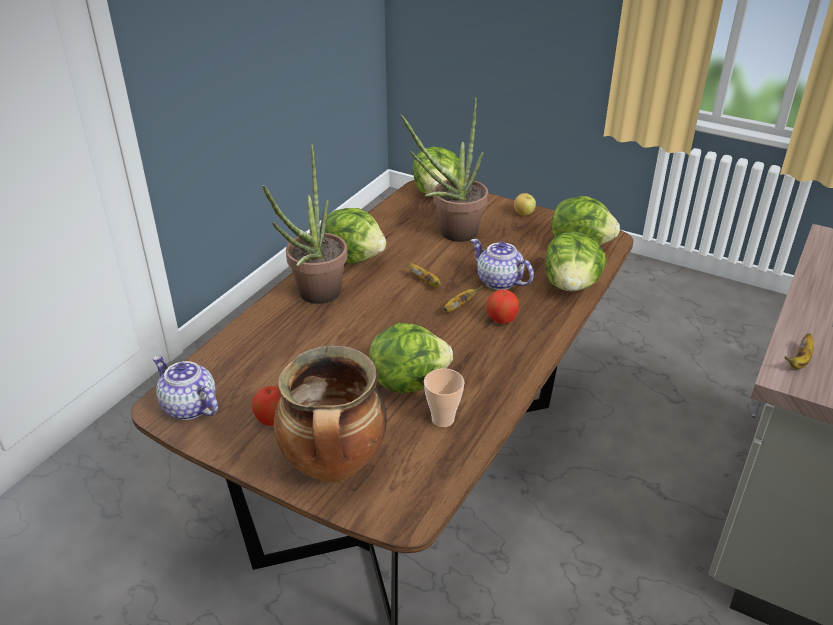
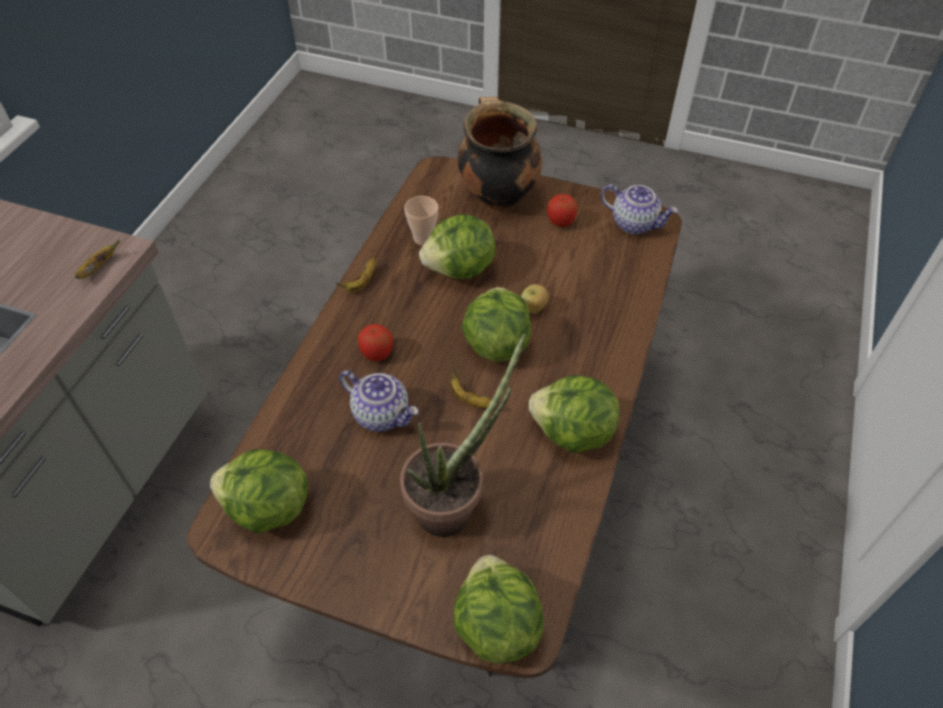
camera: 170 degrees right, 15 degrees up
potted plant [262,144,348,304] -> none
banana [444,285,483,312] -> banana moved to [336,257,375,292]
apple [514,193,536,216] -> apple moved to [521,284,548,314]
lettuce [546,232,606,291] -> lettuce moved to [461,287,531,362]

